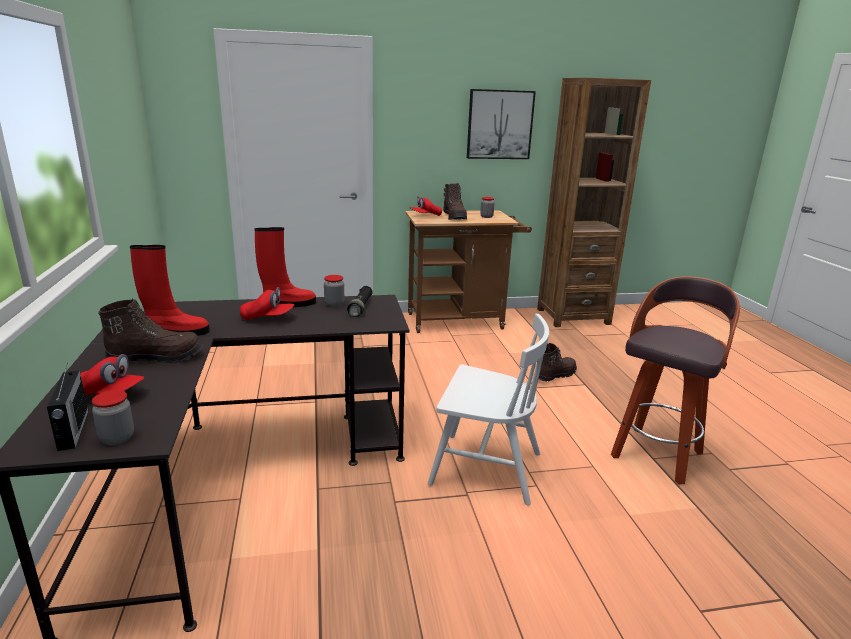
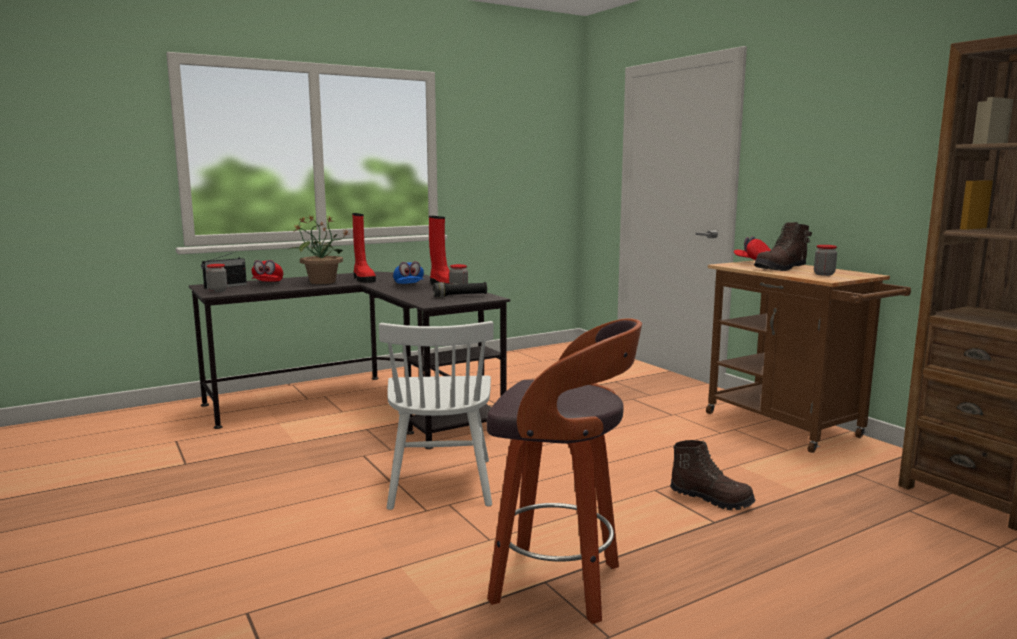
camera: 70 degrees right, 10 degrees down
brown boot [98,298,203,363] -> potted plant [289,216,348,284]
red cap [240,287,294,320] -> blue cap [393,261,424,284]
picture [467,89,536,159] -> none

